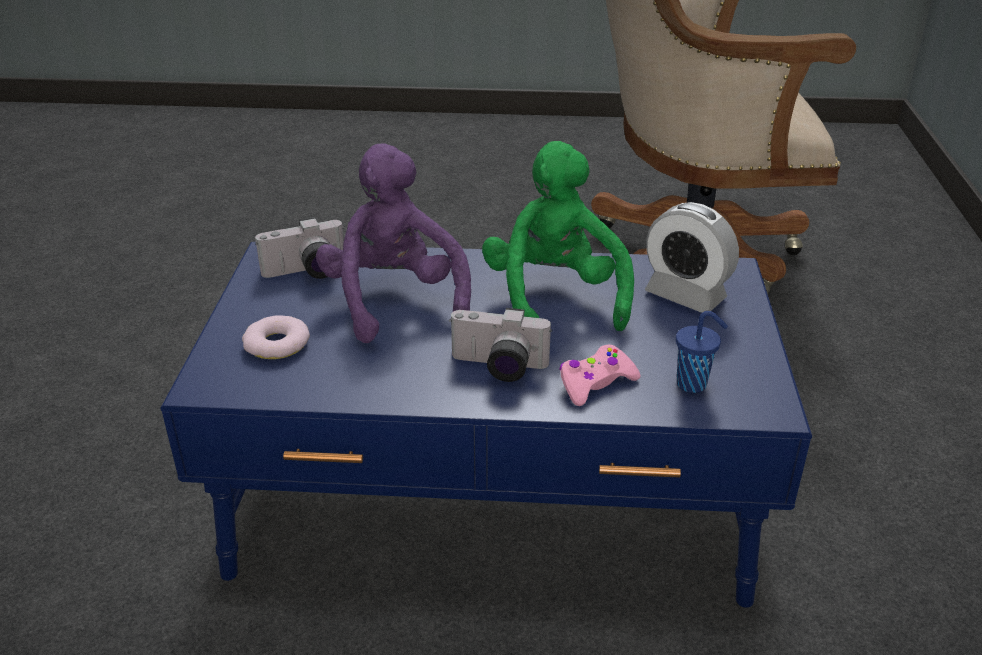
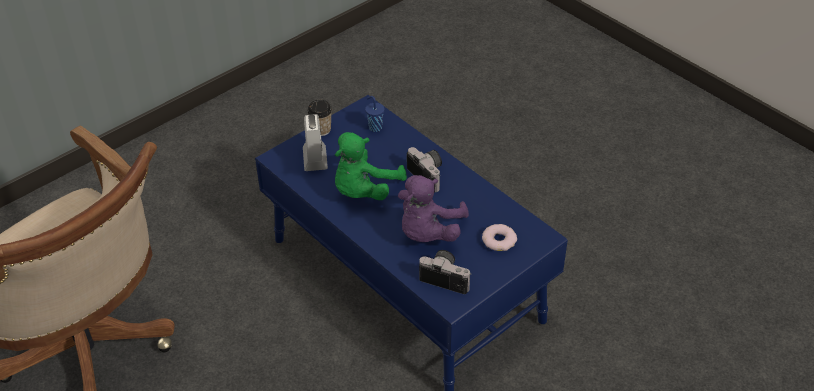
camera: 135 degrees left, 10 degrees up
pink game controller [559,345,640,406] -> none
none -> cup [307,100,332,136]

